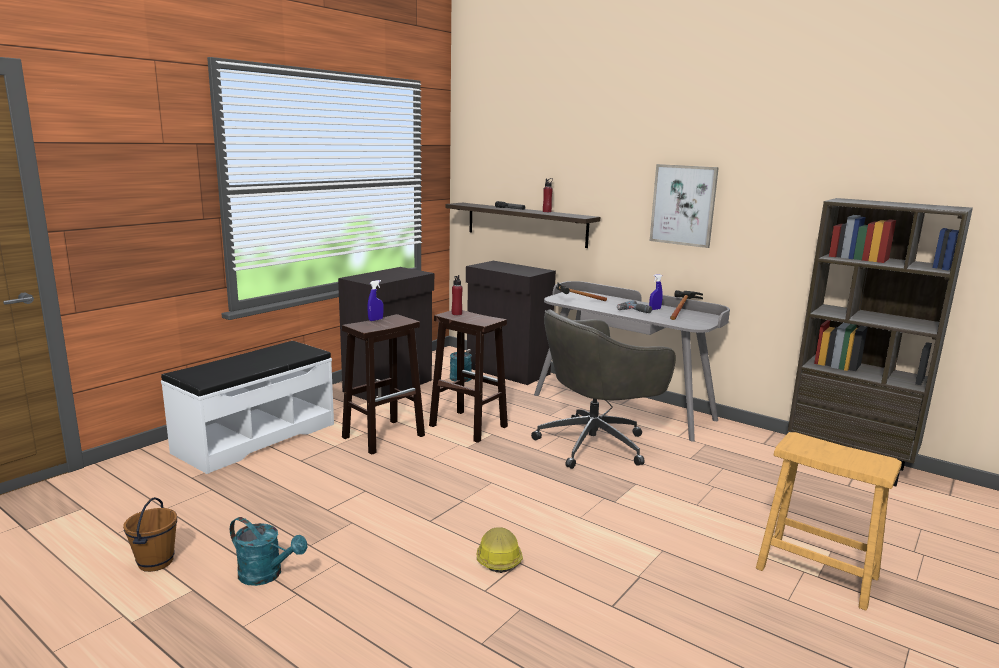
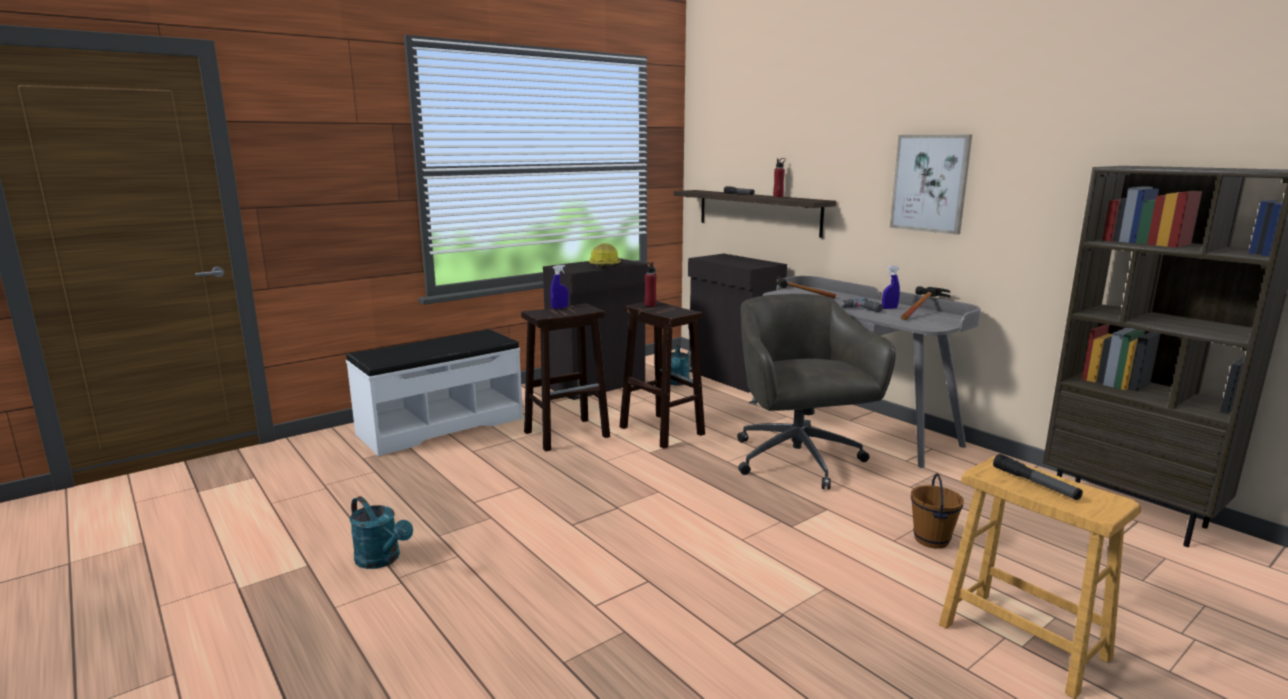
camera: 15 degrees right, 0 degrees up
brown bucket [123,497,177,572] -> brown bucket moved to [911,474,964,549]
hard hat [477,527,523,573] -> hard hat moved to [589,243,620,268]
grey office chair [531,309,676,469] -> grey office chair turned 90 degrees clockwise [737,294,896,490]
none -> flashlight [993,454,1083,500]

